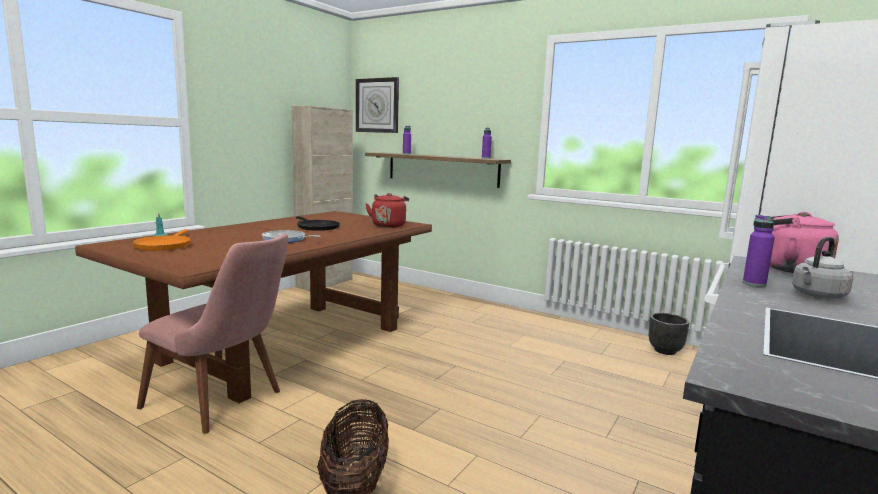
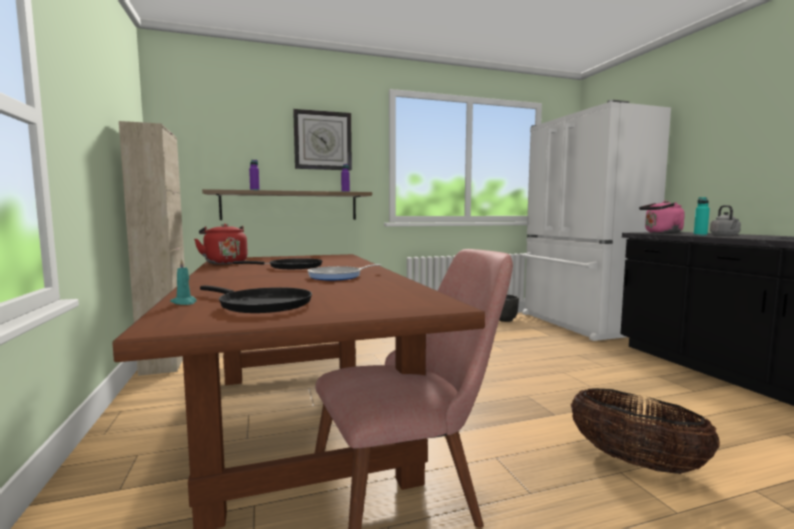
camera: 50 degrees left, 5 degrees down
orange frying pan [132,229,191,251] -> black frying pan [200,285,312,313]
wall clock [356,77,399,133] -> wall clock moved to [293,109,352,170]
red kettle [365,193,409,228] -> red kettle moved to [194,224,248,264]
purple bottle [743,215,775,287] -> turquoise bottle [694,197,710,236]

